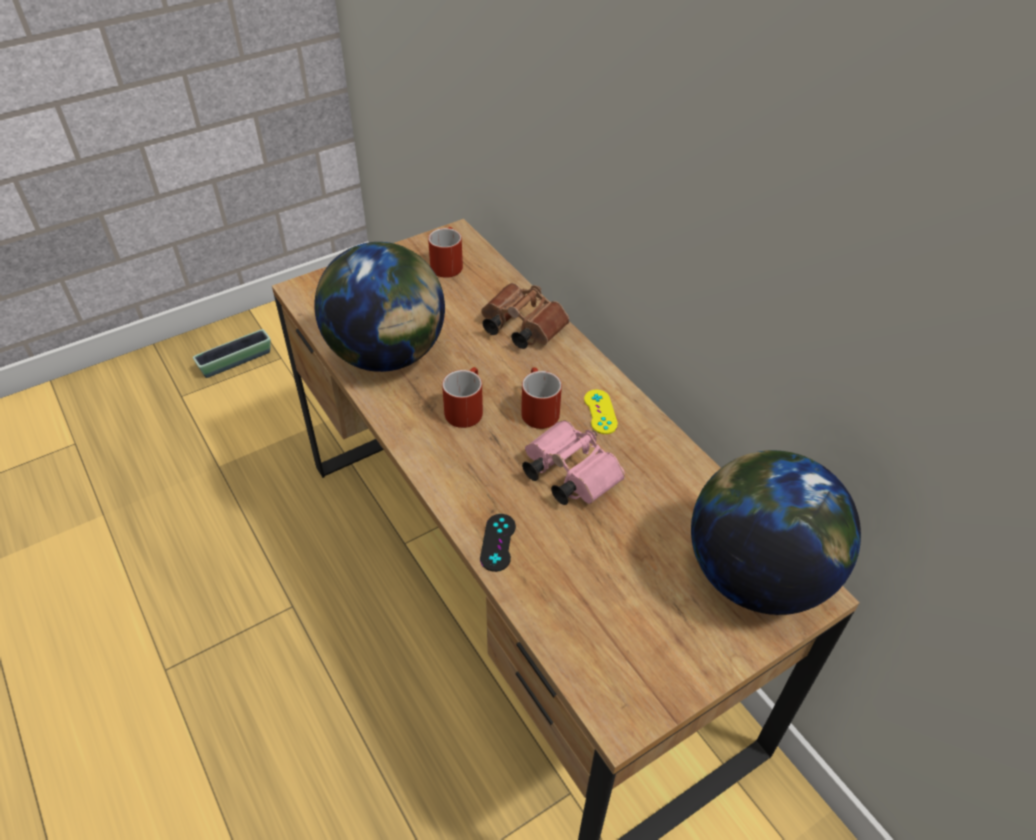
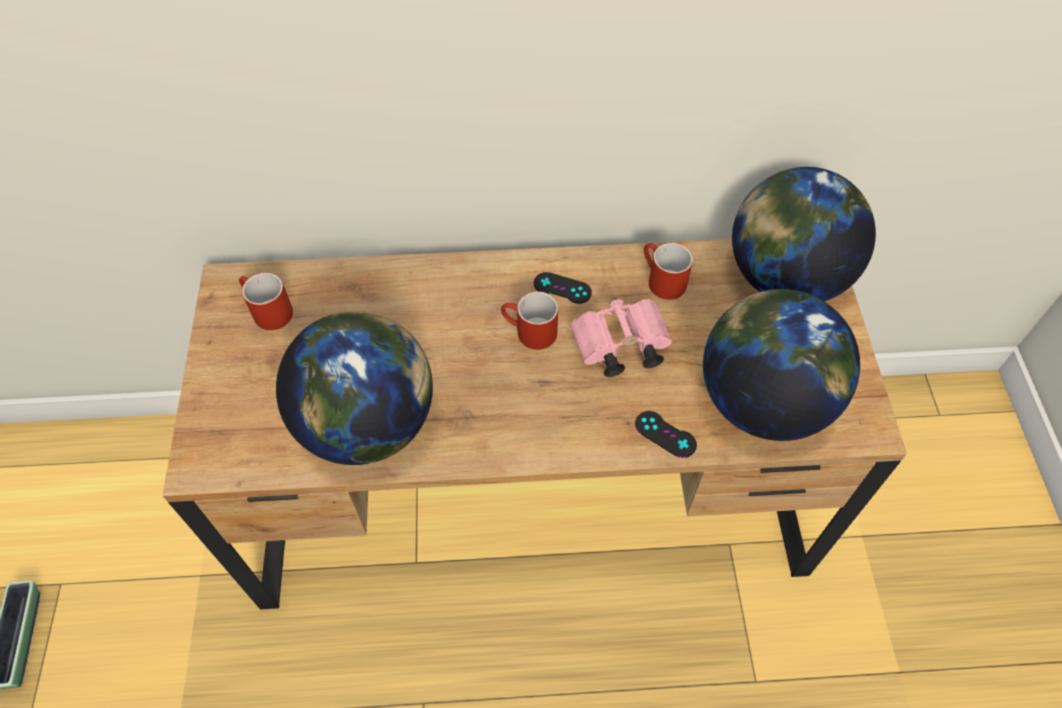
camera: 60 degrees left, 10 degrees up
red mug [442,367,483,428] -> red mug moved to [644,243,693,300]
brown binoculars [481,283,569,349] -> none
yellow game controller [584,390,618,434] -> black game controller [534,272,592,304]
none -> globe [703,289,860,441]

